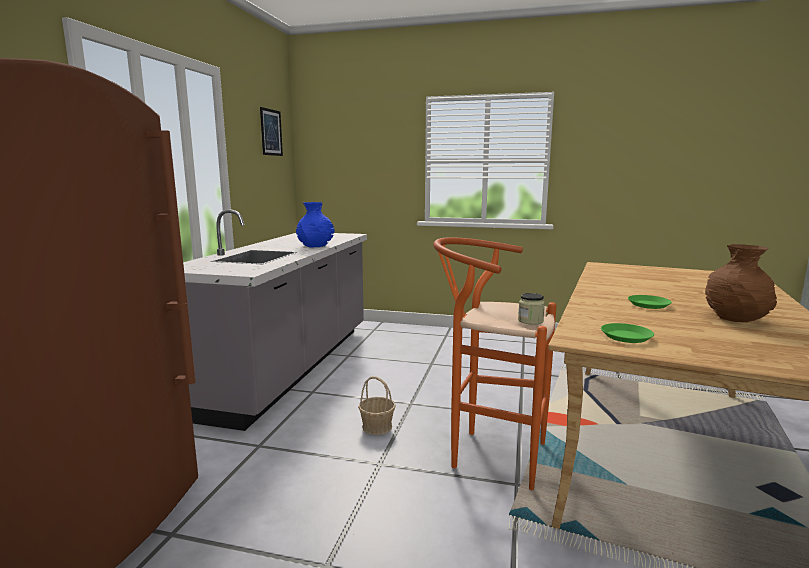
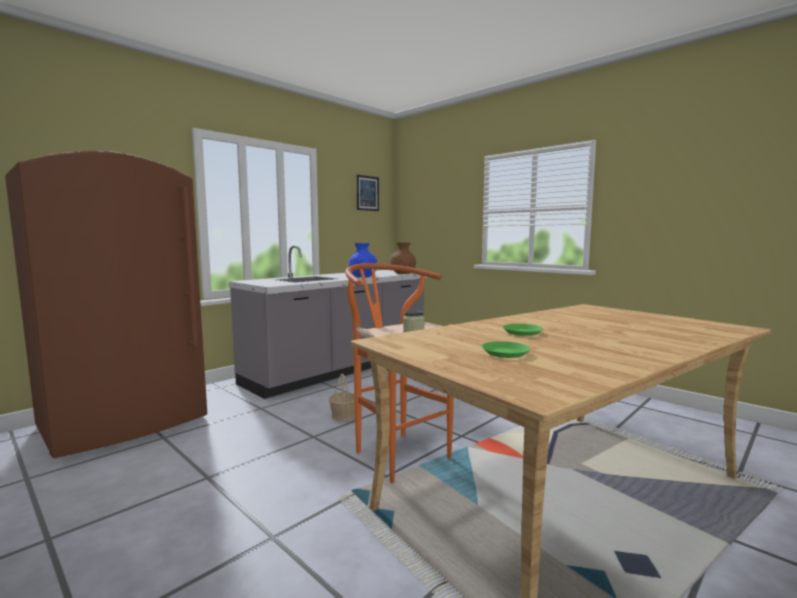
camera: 30 degrees right, 5 degrees down
green plate [601,323,654,343] -> green plate moved to [482,341,530,358]
brown vase [705,244,777,322] -> brown vase moved to [390,243,416,274]

